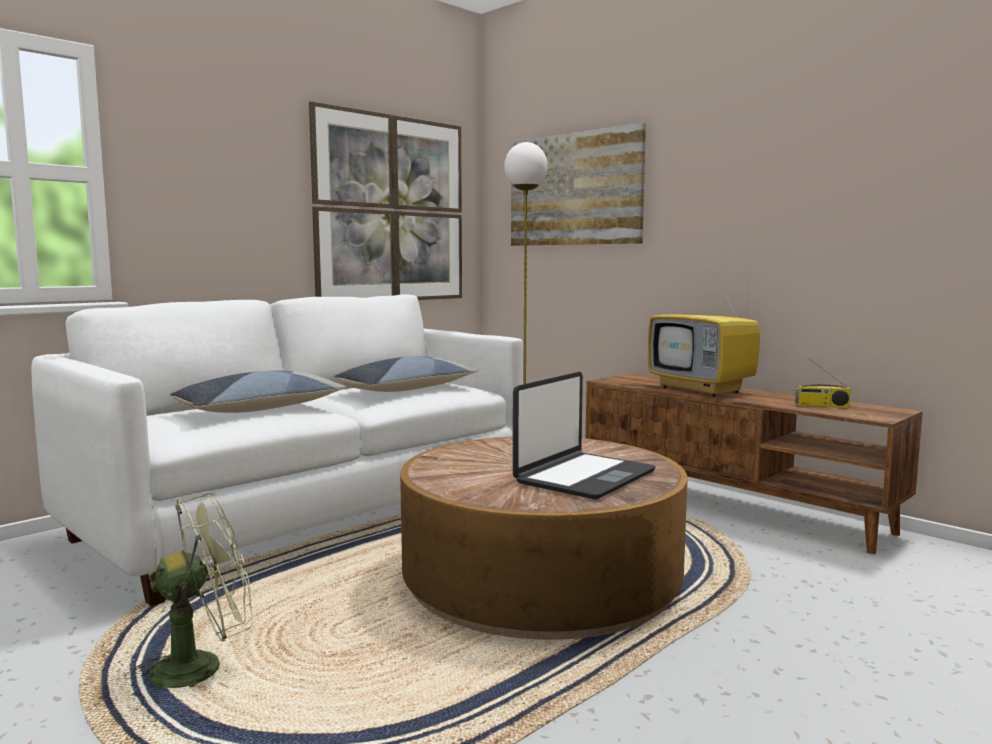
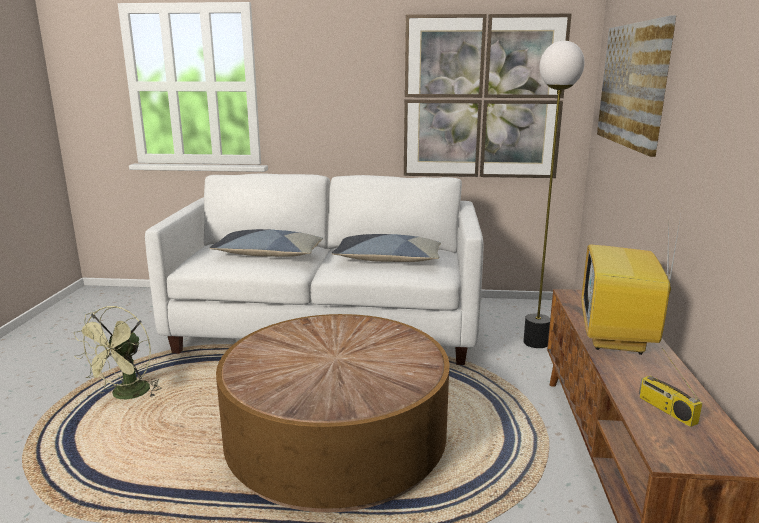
camera: 50 degrees right, 10 degrees up
green fan [126,493,254,688] -> green fan turned 90 degrees clockwise [74,306,161,399]
laptop [513,372,656,499] -> none

